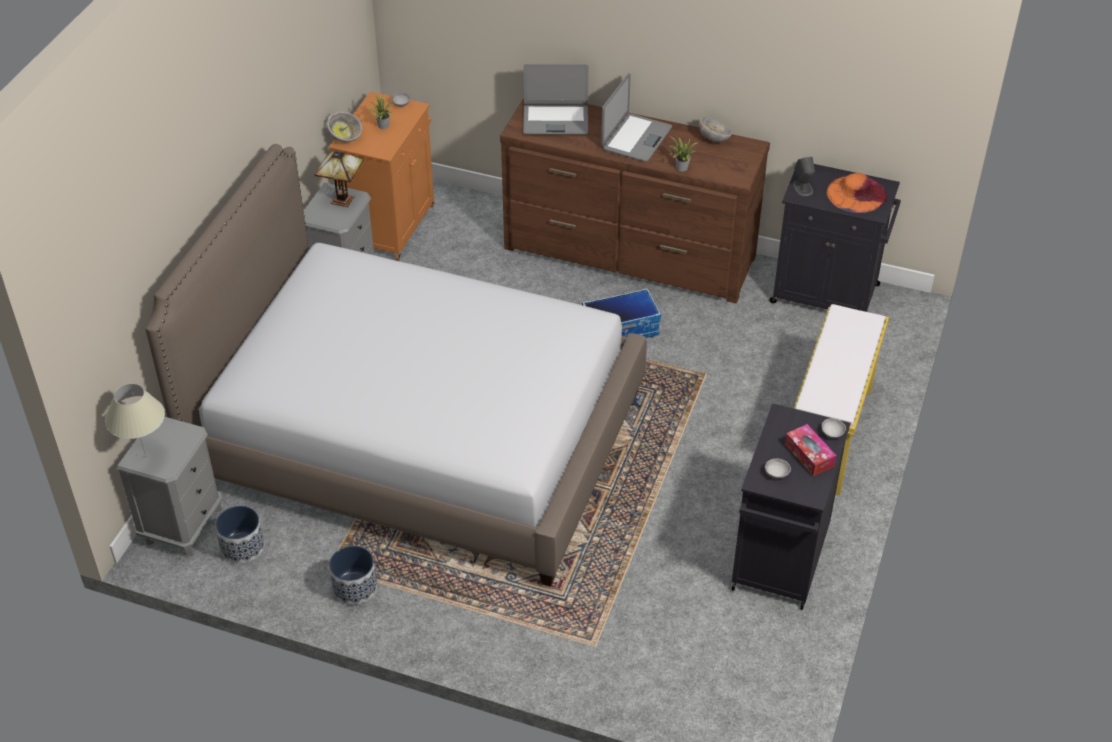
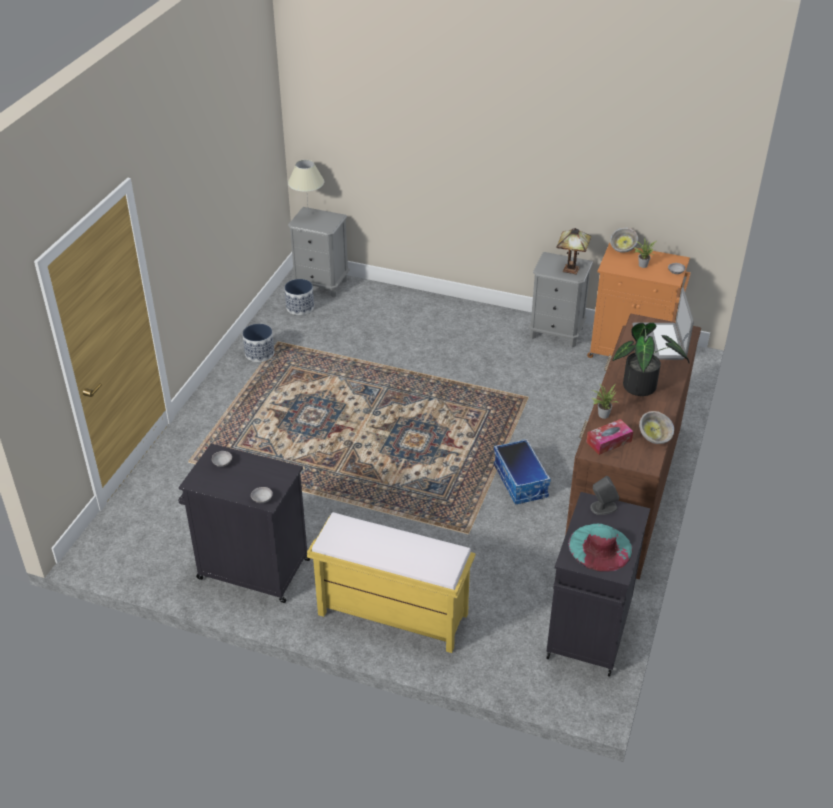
camera: 90 degrees right, 5 degrees down
bed [145,144,647,587] -> none
laptop [601,73,672,162] -> potted plant [612,322,690,396]
tissue box [785,424,836,476] -> tissue box moved to [586,419,633,455]
orange hat [826,173,887,213] -> turquoise hat [568,524,633,572]

